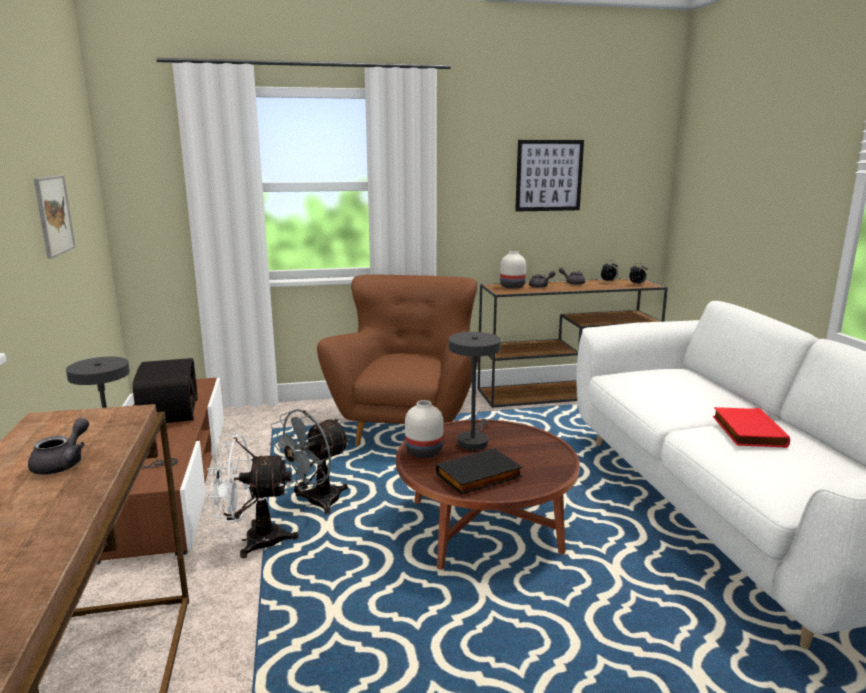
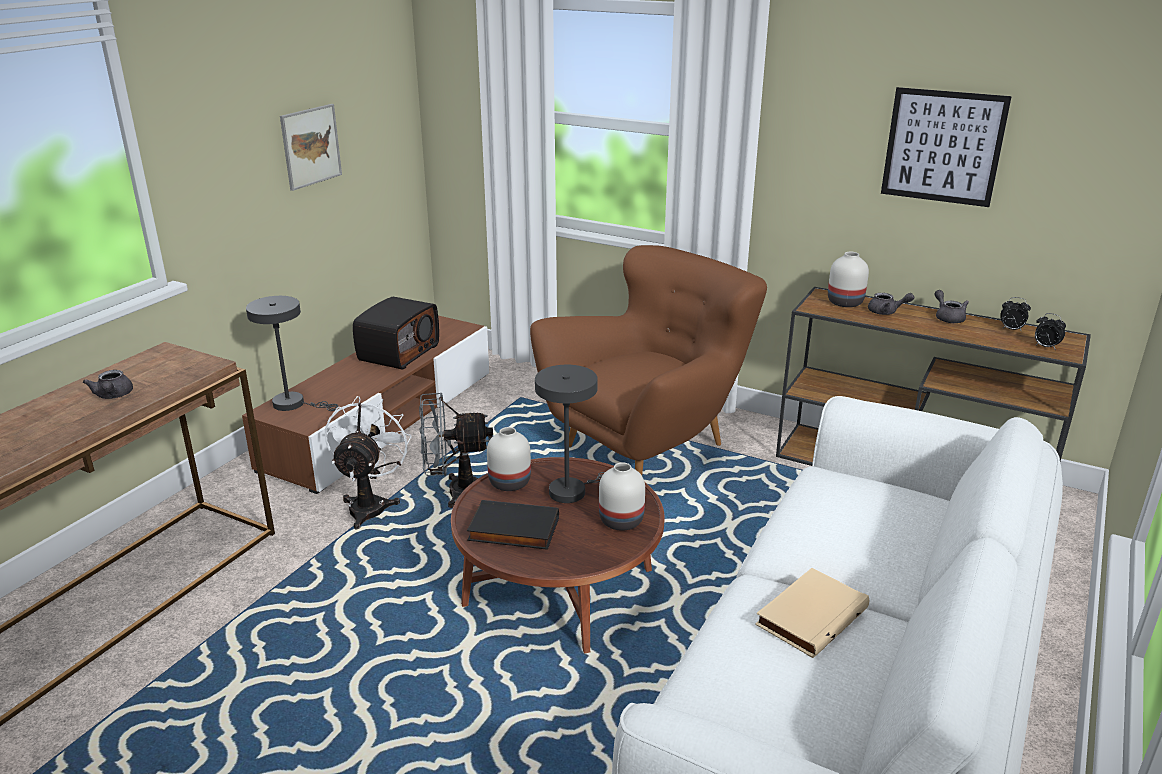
camera: 40 degrees right, 10 degrees up
grey teapot [28,418,89,475] -> grey teapot turned 105 degrees clockwise [83,370,133,399]
white fan [207,434,299,558] -> white fan turned 60 degrees clockwise [325,396,412,529]
red book [713,407,790,448] -> beige book [755,568,869,658]
none -> white vase [599,462,645,531]

